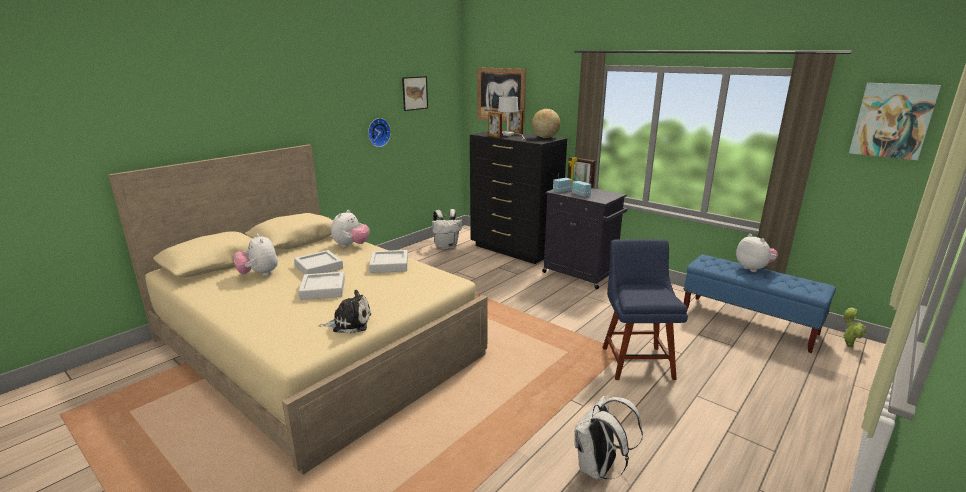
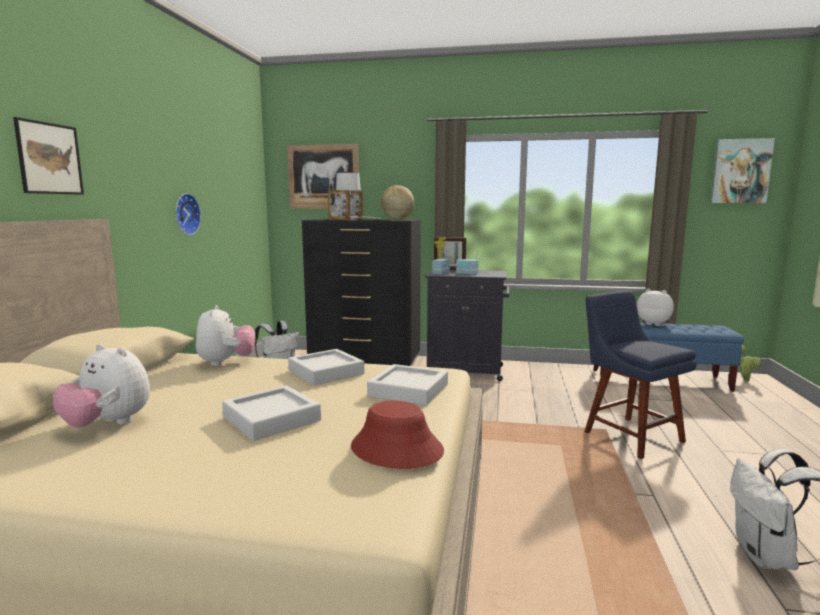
camera: 30 degrees left, 10 degrees down
grey tray [294,250,343,274] -> grey tray moved to [367,364,448,406]
plush toy [319,290,371,334] -> red hat [351,401,444,469]
picture [402,76,428,111] -> picture moved to [13,117,84,195]

